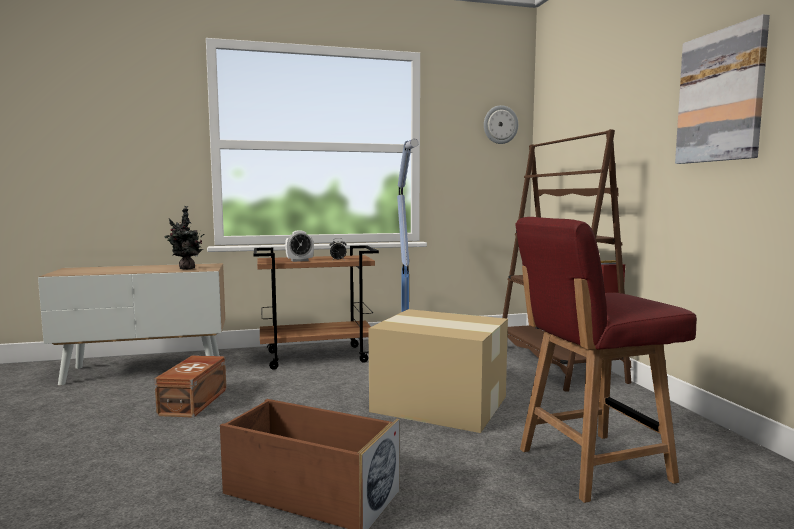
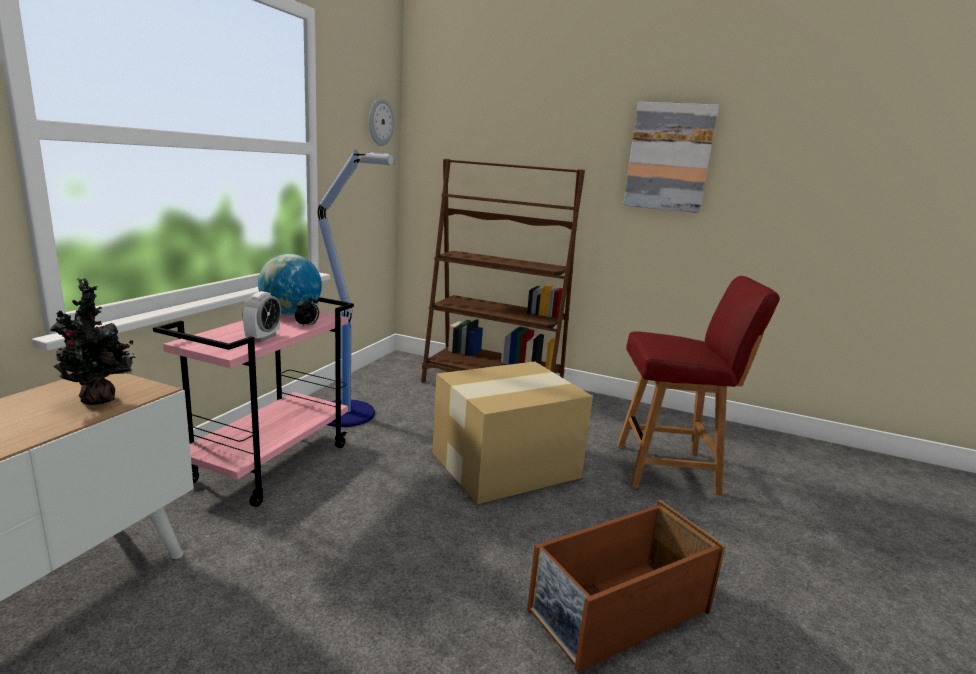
camera: 55 degrees left, 10 degrees up
brown storage box [154,355,226,418] -> none
brown cart [254,245,379,370] -> pink cart [153,297,354,507]
red chair [516,217,697,503] -> red chair turned 105 degrees counterclockwise [617,276,780,495]
none -> globe [258,254,322,315]

